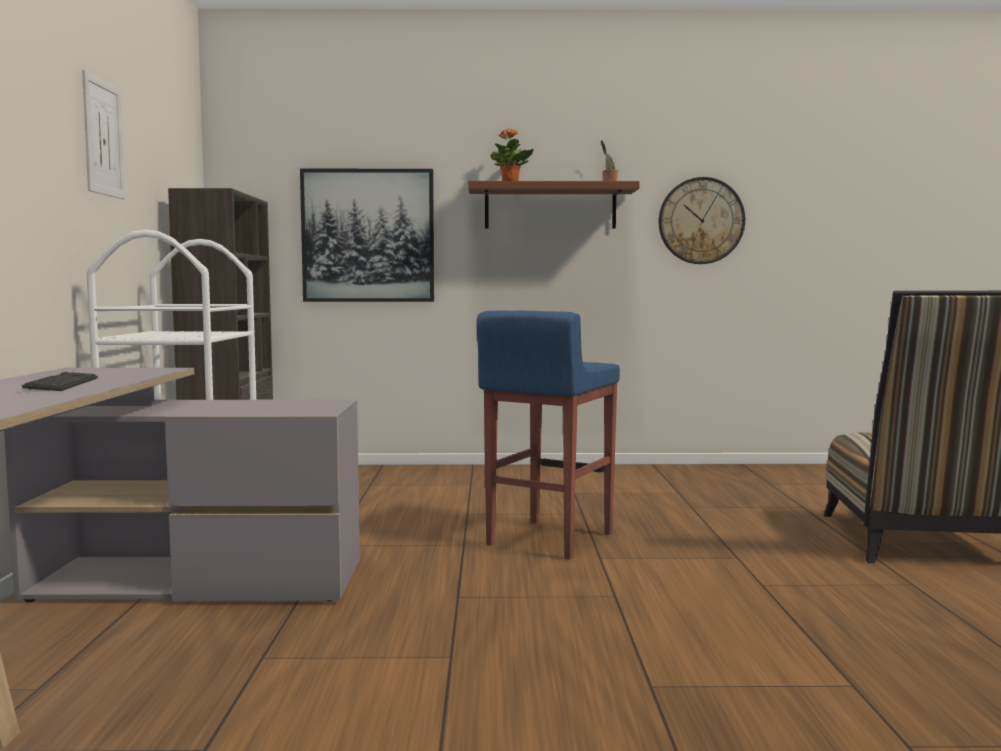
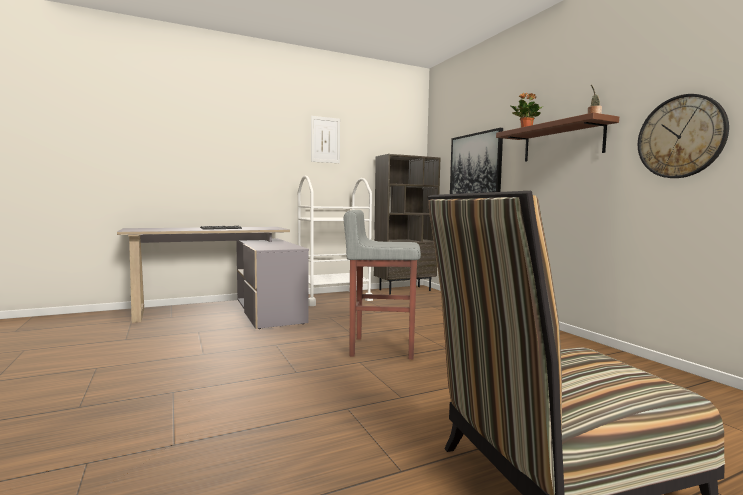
camera: 65 degrees right, 0 degrees up
blue stool [477,311,620,560] -> grey stool [344,210,421,359]

